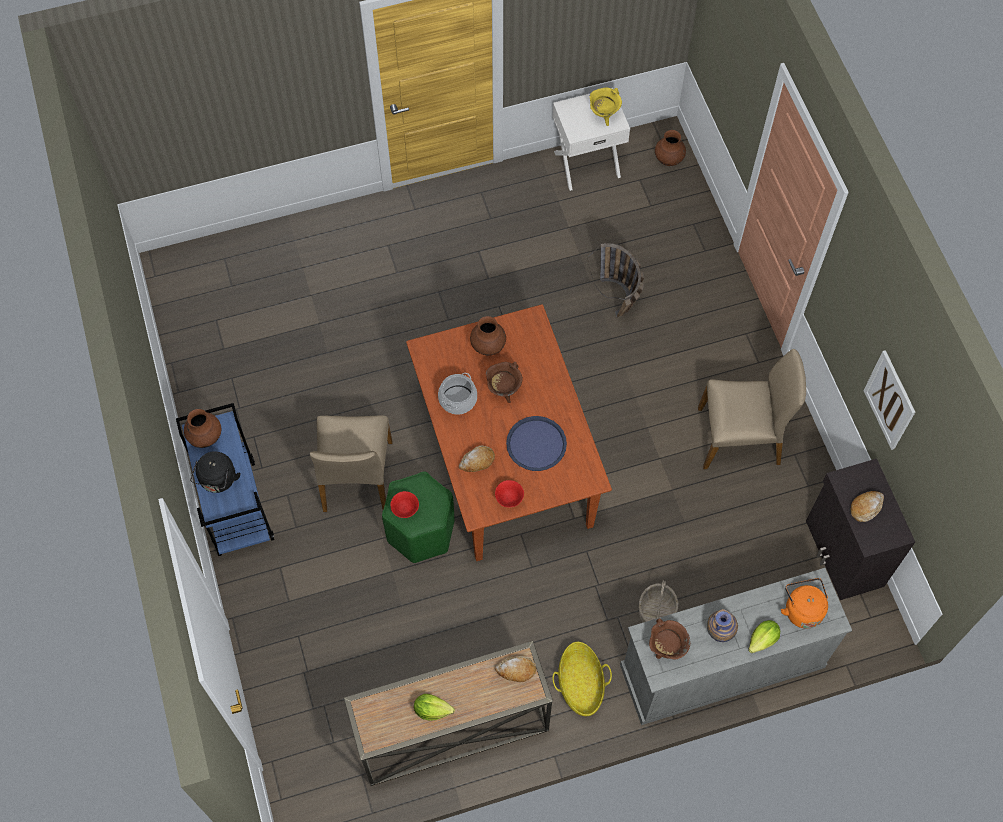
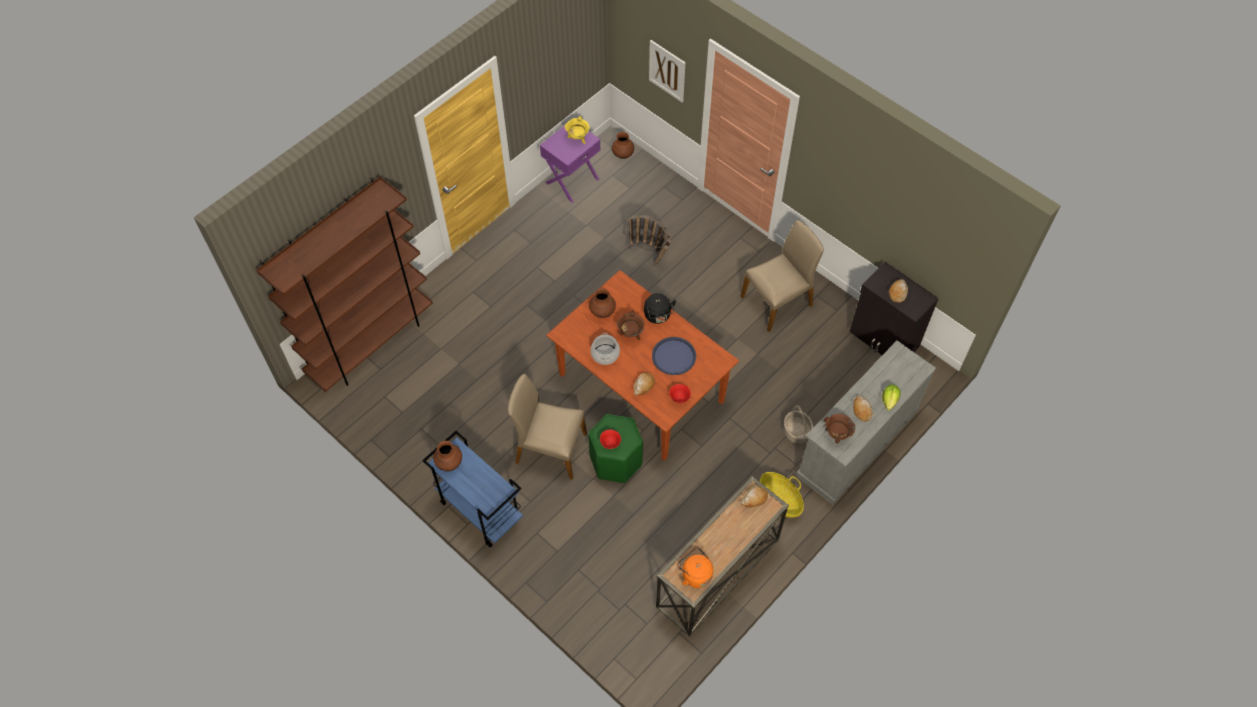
camera: 30 degrees left, 5 degrees down
black kettle [190,451,241,493] -> black kettle moved to [644,293,676,324]
beige chair [310,416,392,512] -> beige chair turned 135 degrees clockwise [508,374,587,480]
lettuce [414,694,455,721] -> none
white nightstand [553,88,630,191] -> purple nightstand [540,125,601,202]
vase [707,609,738,642] -> bread [853,395,873,422]
orange kettle [781,578,828,629] -> orange kettle moved to [677,547,713,588]
picture [863,350,915,450] -> picture moved to [649,40,685,102]
none -> brown bookcase [256,176,433,392]

